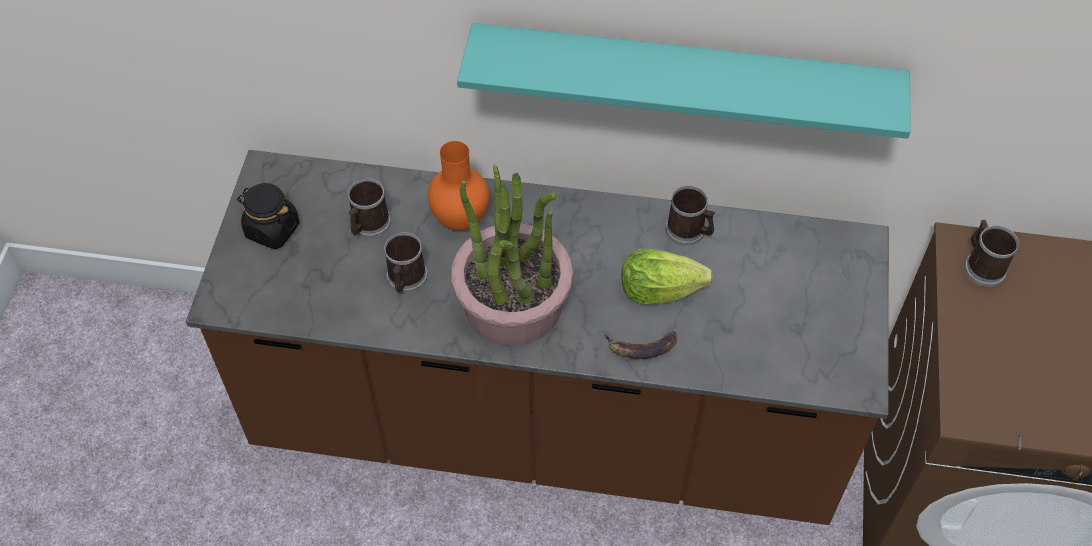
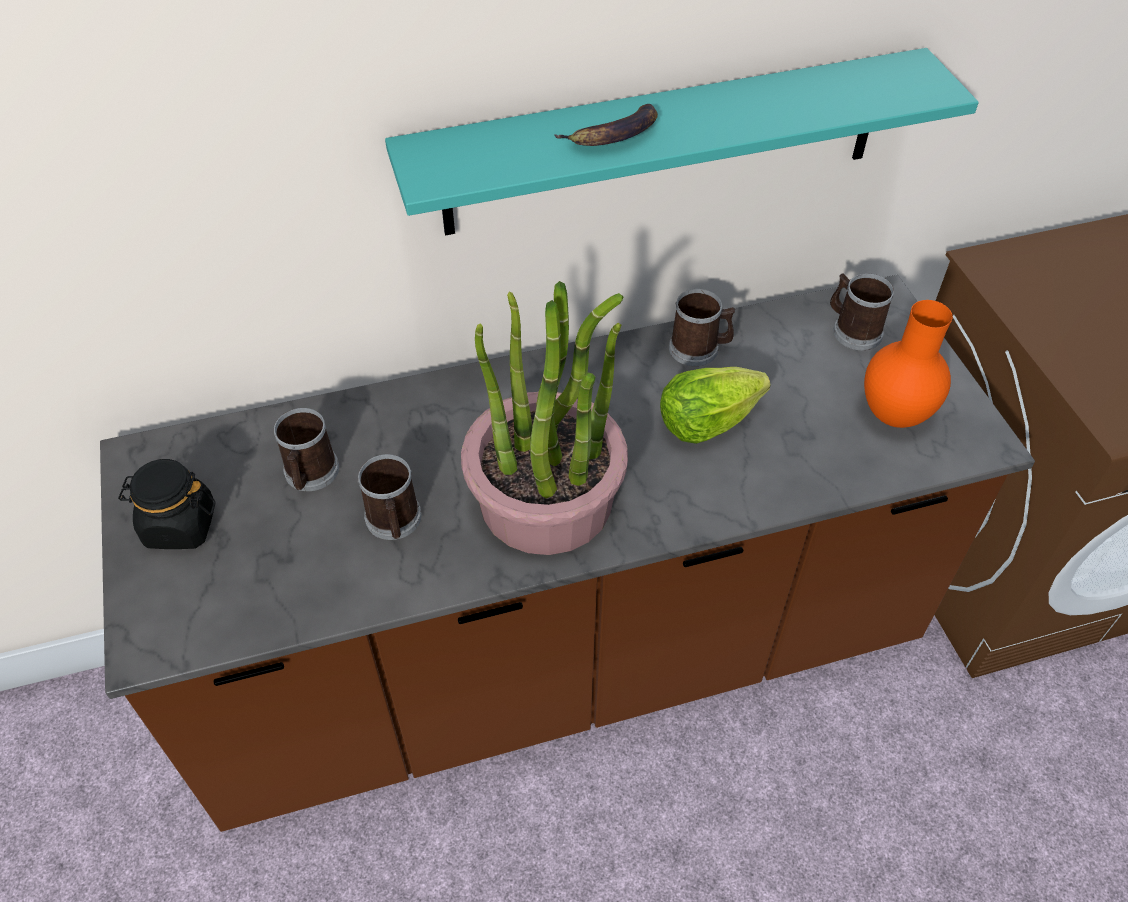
camera: 25 degrees left, 5 degrees down
orange vase [428,141,489,231] -> orange vase moved to [864,300,953,428]
banana [604,331,677,359] -> banana moved to [554,104,658,146]
mug [964,220,1019,287] -> mug moved to [830,273,894,350]

